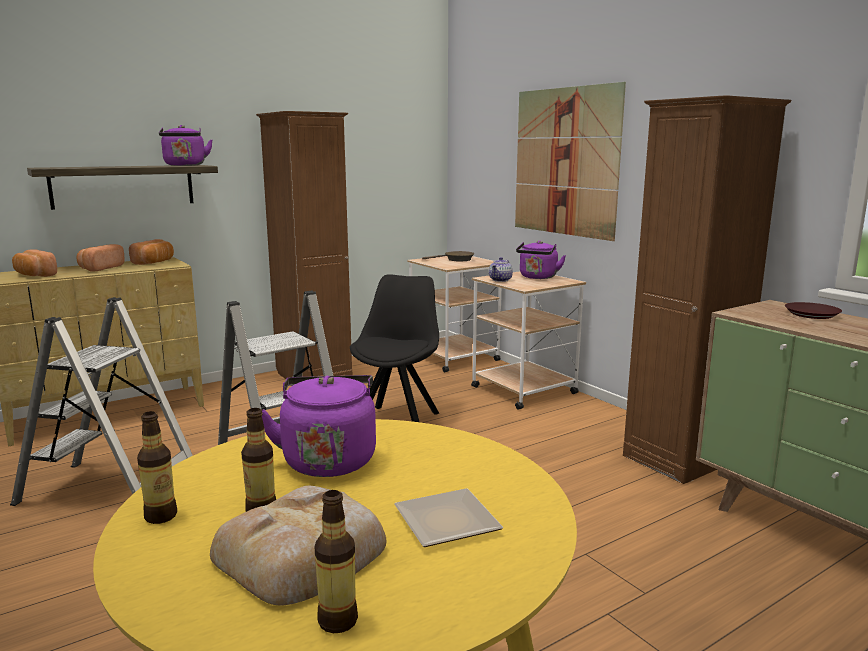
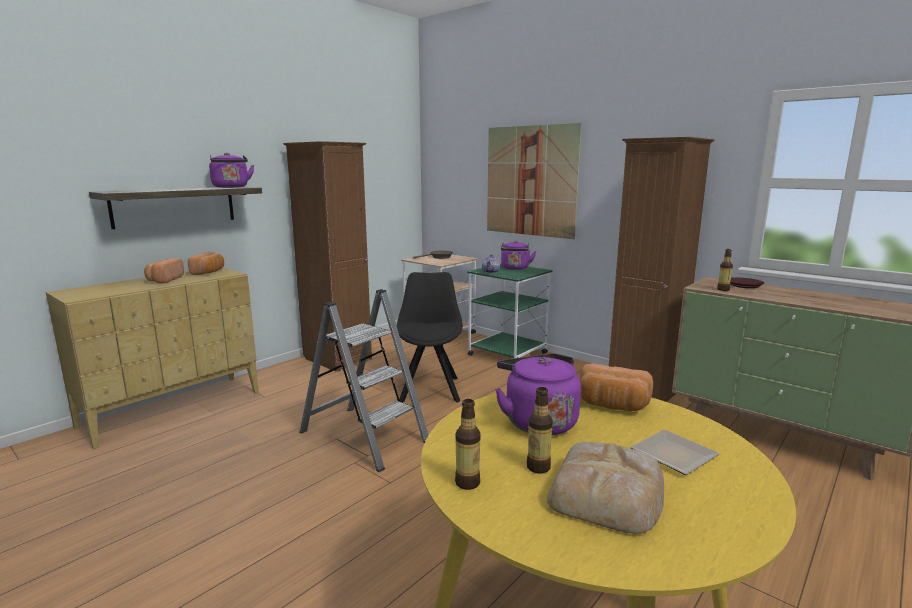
camera: 15 degrees left, 0 degrees up
grey step ladder [10,297,193,506] -> none
bread [12,249,57,277] -> bread moved to [580,363,653,411]
bottle [315,490,358,633] -> bottle moved to [717,249,733,291]
beige cart [471,271,586,410] -> green cart [467,264,553,358]

